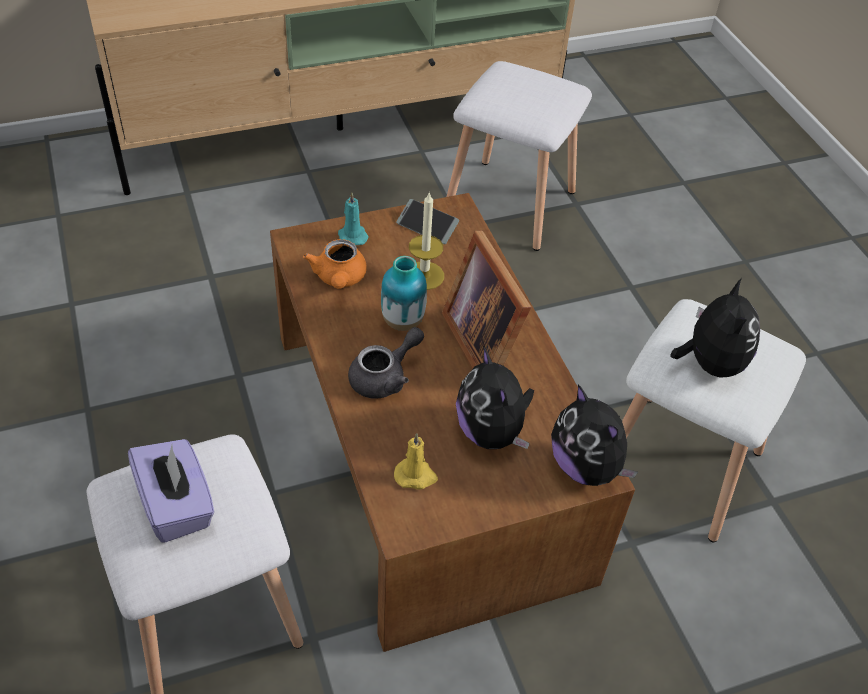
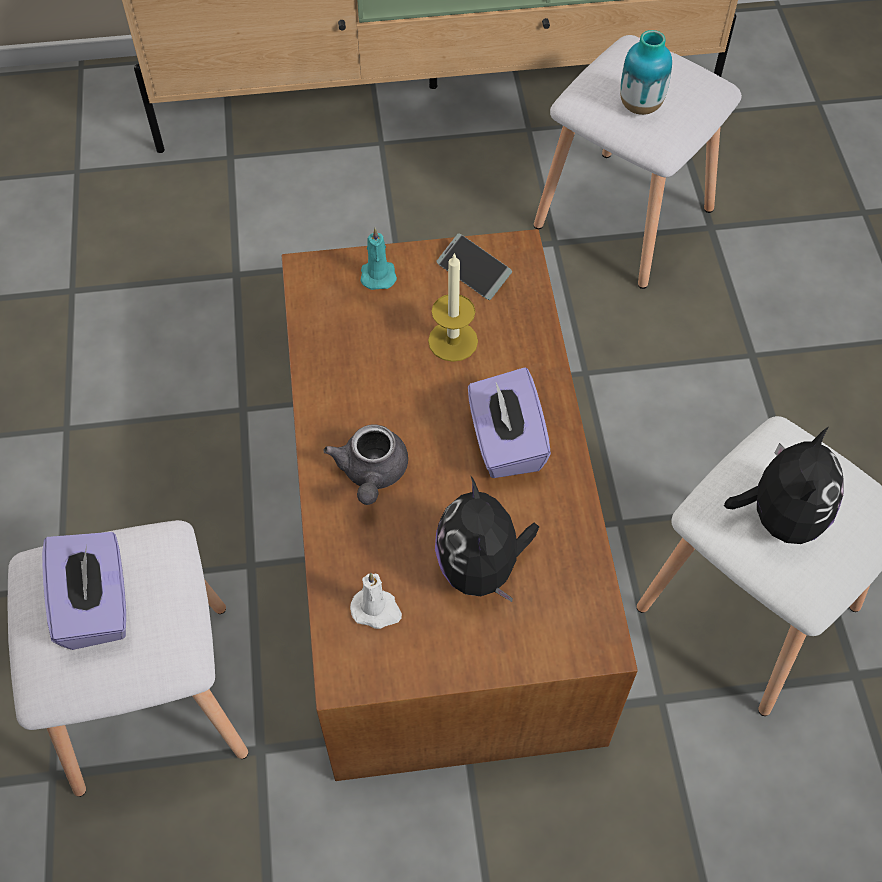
camera: 15 degrees right, 10 degrees up
orange teapot [303,239,367,289] -> none
grey teapot [348,327,424,399] -> grey teapot turned 120 degrees clockwise [323,424,408,505]
vase [381,256,427,331] -> vase moved to [620,30,672,115]
yellow candle [394,433,438,490] -> white candle [350,573,402,629]
picture frame [442,231,531,368] -> purple tissue box [468,367,551,478]
plush toy [551,384,638,486] -> none

